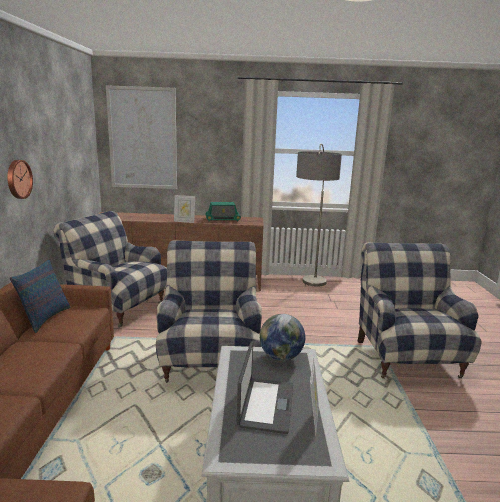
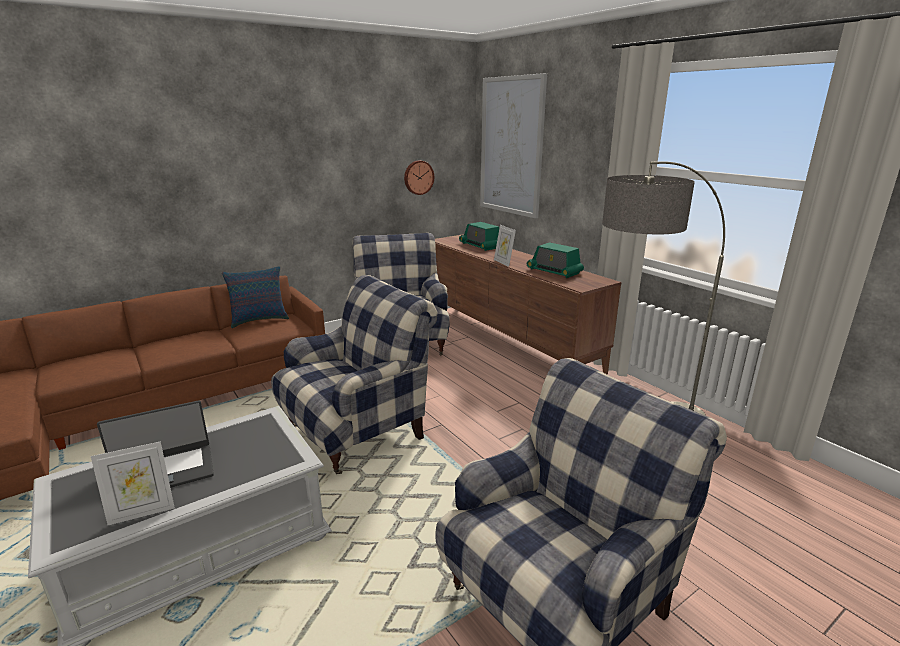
camera: 55 degrees right, 5 degrees up
wall clock [7,160,33,199] -> wall clock moved to [404,161,434,195]
globe [260,314,305,361] -> none
none -> radio [459,222,499,251]

